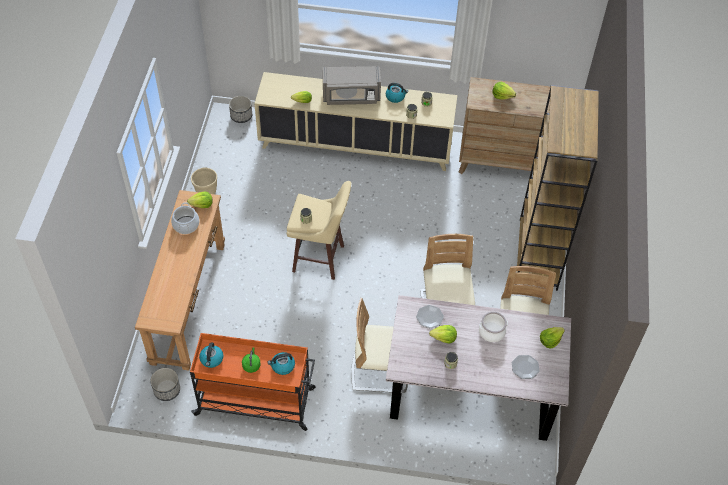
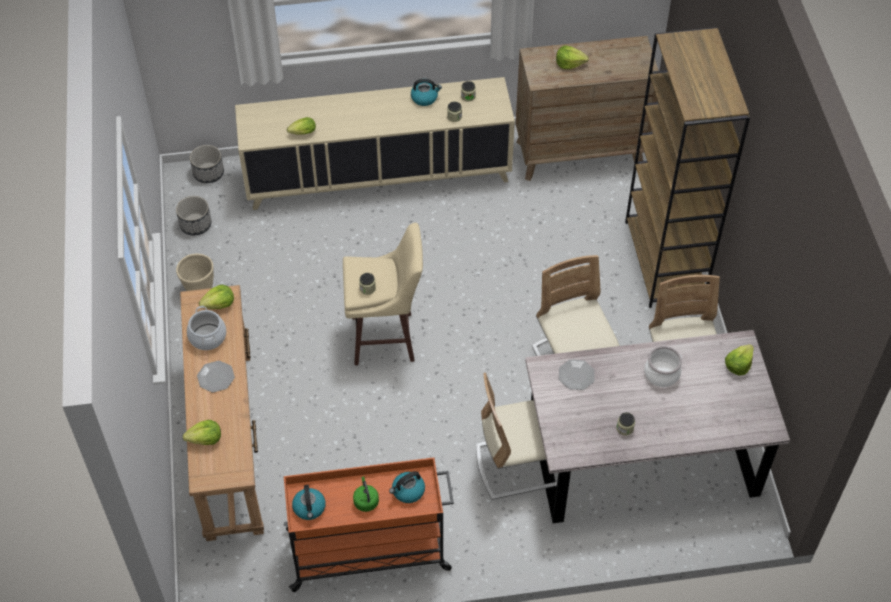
camera: 15 degrees left, 0 degrees up
planter [151,368,180,401] -> planter moved to [176,196,211,235]
grey microwave [322,66,381,105] -> none
lettuce [429,325,457,344] -> lettuce moved to [183,420,221,445]
plate [512,355,540,379] -> plate moved to [197,361,235,392]

